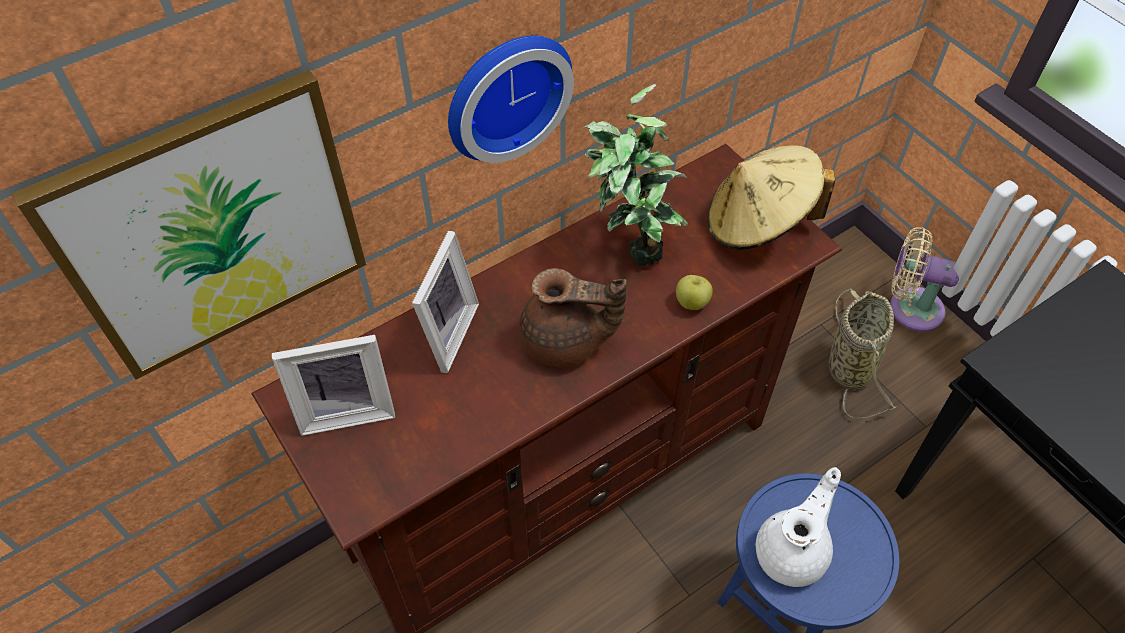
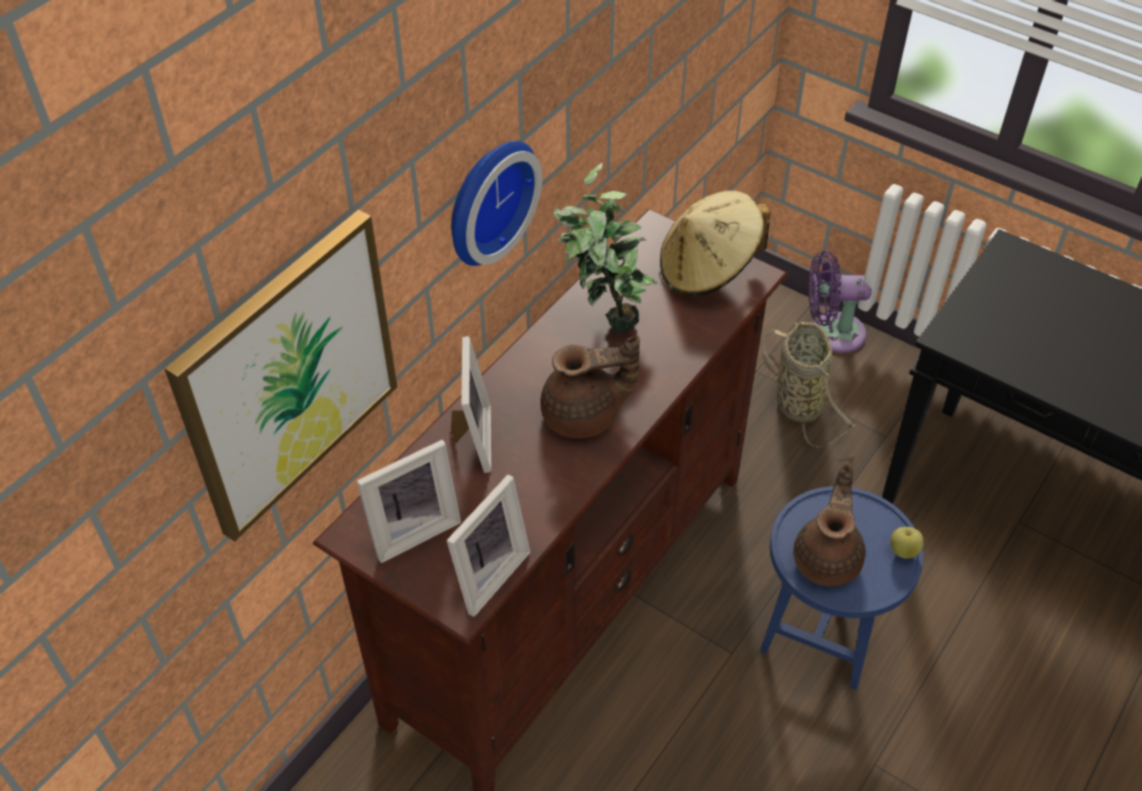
camera: 20 degrees left, 5 degrees down
apple [676,275,713,310] -> apple moved to [890,527,924,559]
white teapot [756,467,841,587] -> brown teapot [793,463,866,586]
beige fan [890,227,959,332] -> purple fan [808,251,872,353]
none -> picture frame [447,475,530,617]

